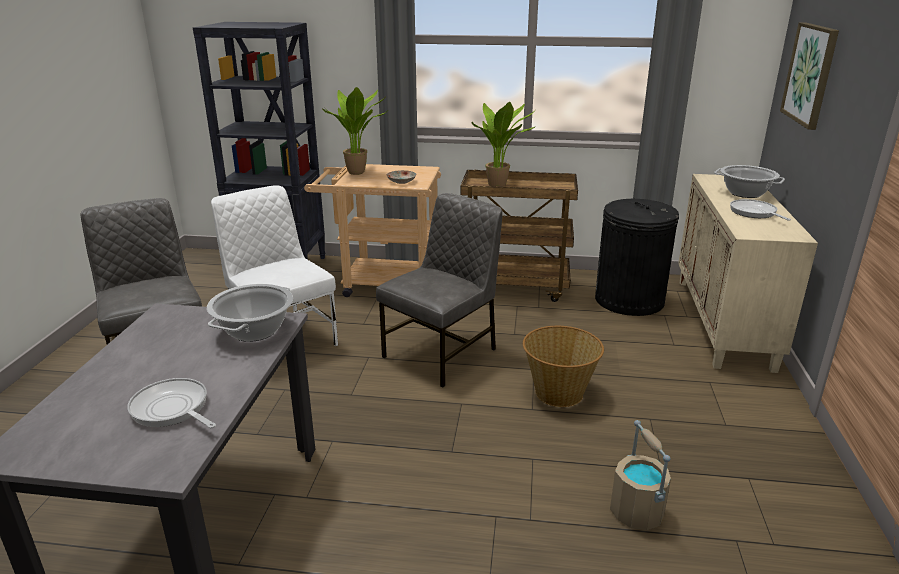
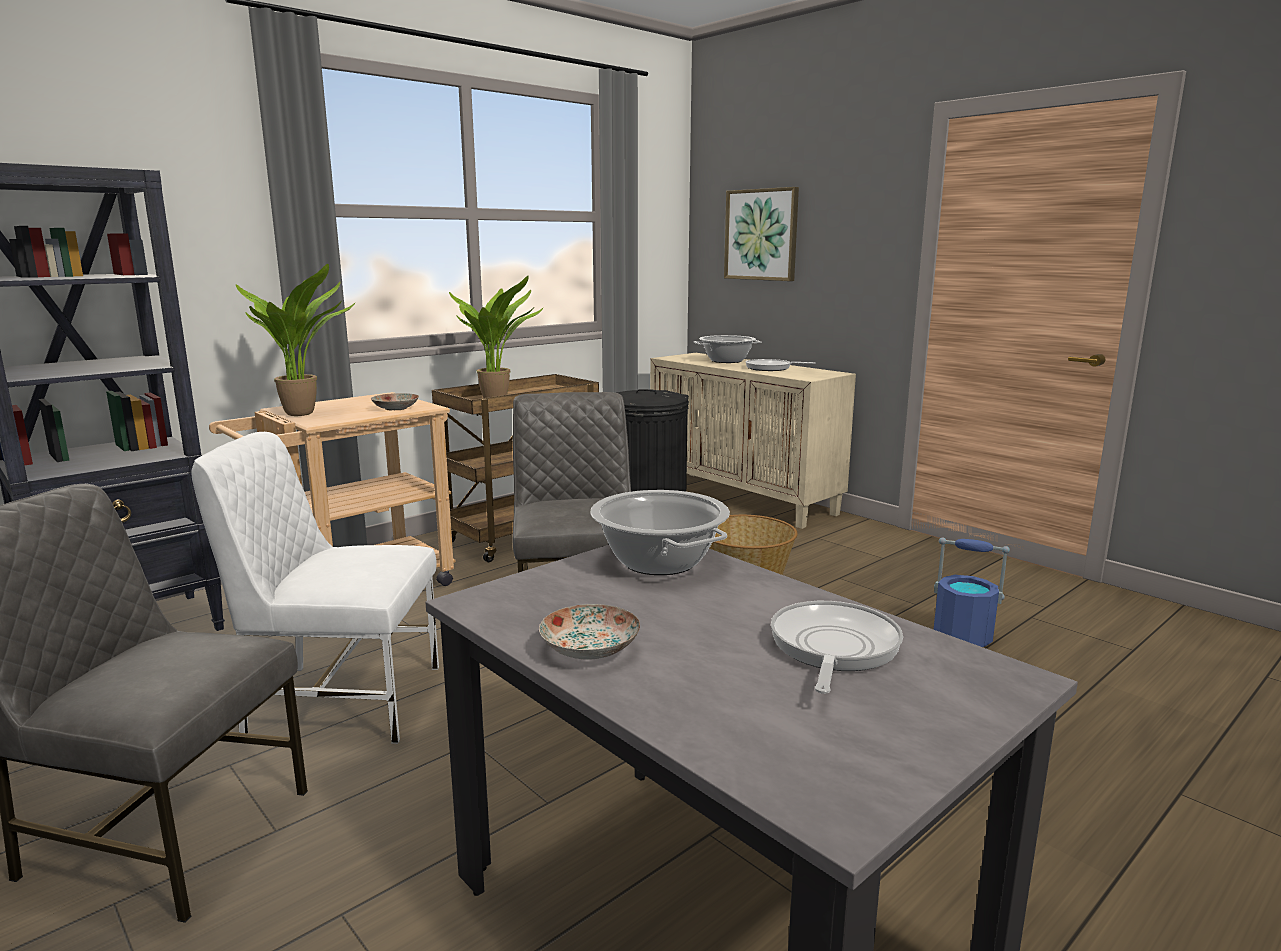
camera: 50 degrees left, 10 degrees down
frying pan [127,378,216,429] -> frying pan turned 120 degrees clockwise [771,601,903,694]
beige bucket [610,420,671,530] -> blue bucket [933,537,1010,647]
none -> plate [539,604,640,660]

